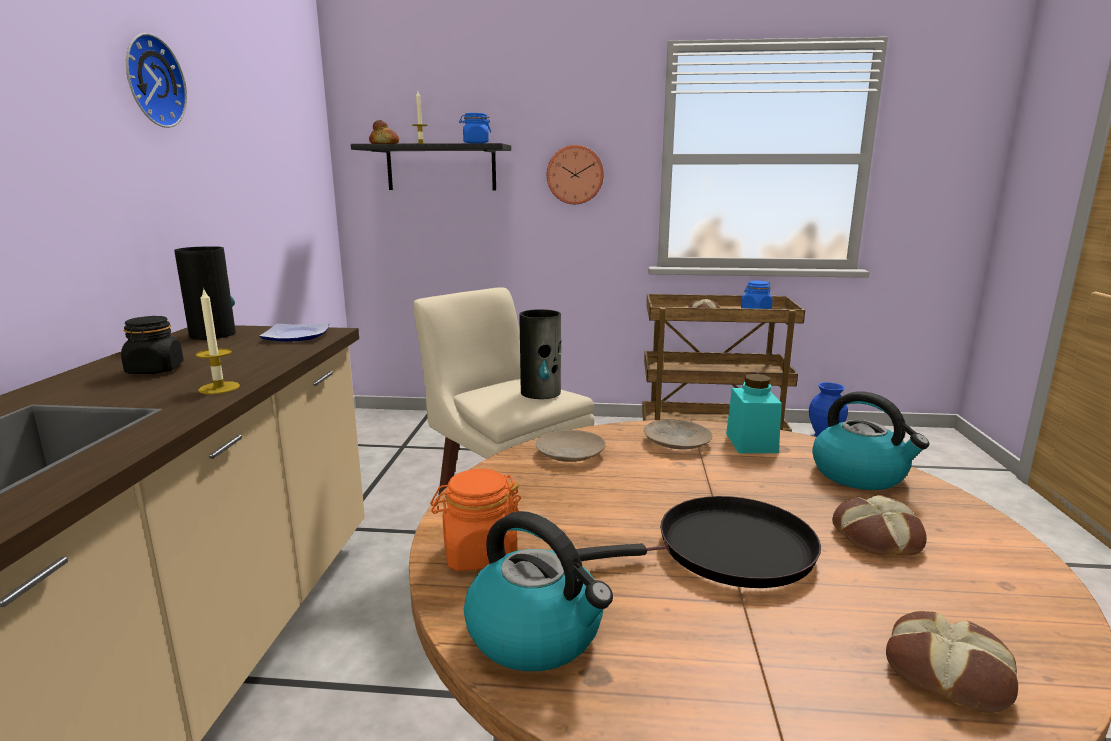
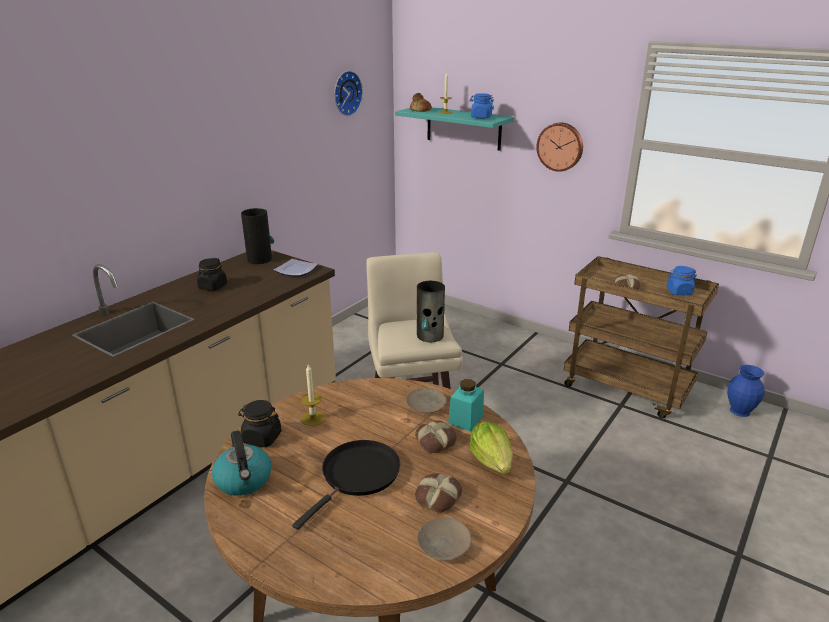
camera: 30 degrees right, 10 degrees up
wall clock [126,33,187,128] -> wall clock moved to [334,71,363,116]
candle [195,288,240,394] -> candle moved to [301,364,325,426]
black shelf [351,143,511,190] -> turquoise shelf [395,107,514,151]
orange jar [430,469,521,571] -> black jar [238,400,281,447]
beige plate [536,430,606,462] -> beige plate moved to [417,517,472,561]
black frying pan [576,496,821,588] -> black frying pan turned 75 degrees counterclockwise [293,440,400,530]
kettle [812,391,929,490] -> lettuce [469,421,513,474]
bread [886,611,1018,713] -> bread moved to [415,420,457,453]

